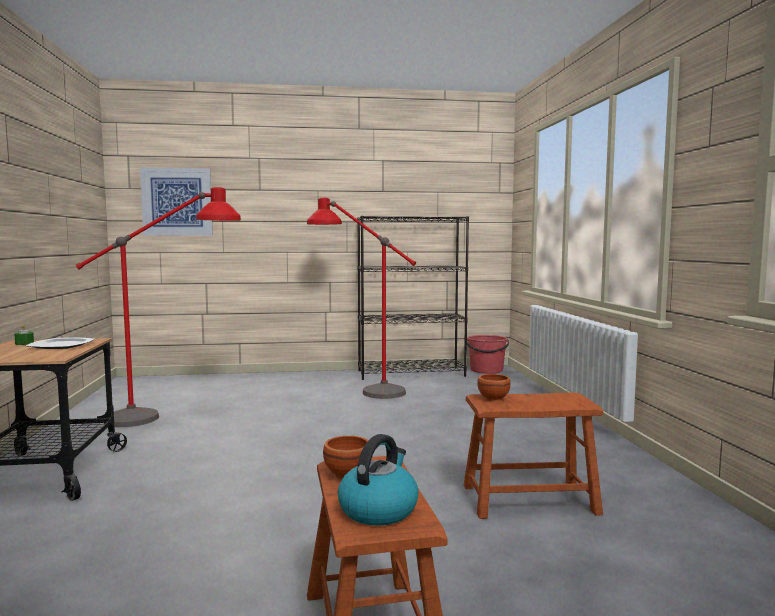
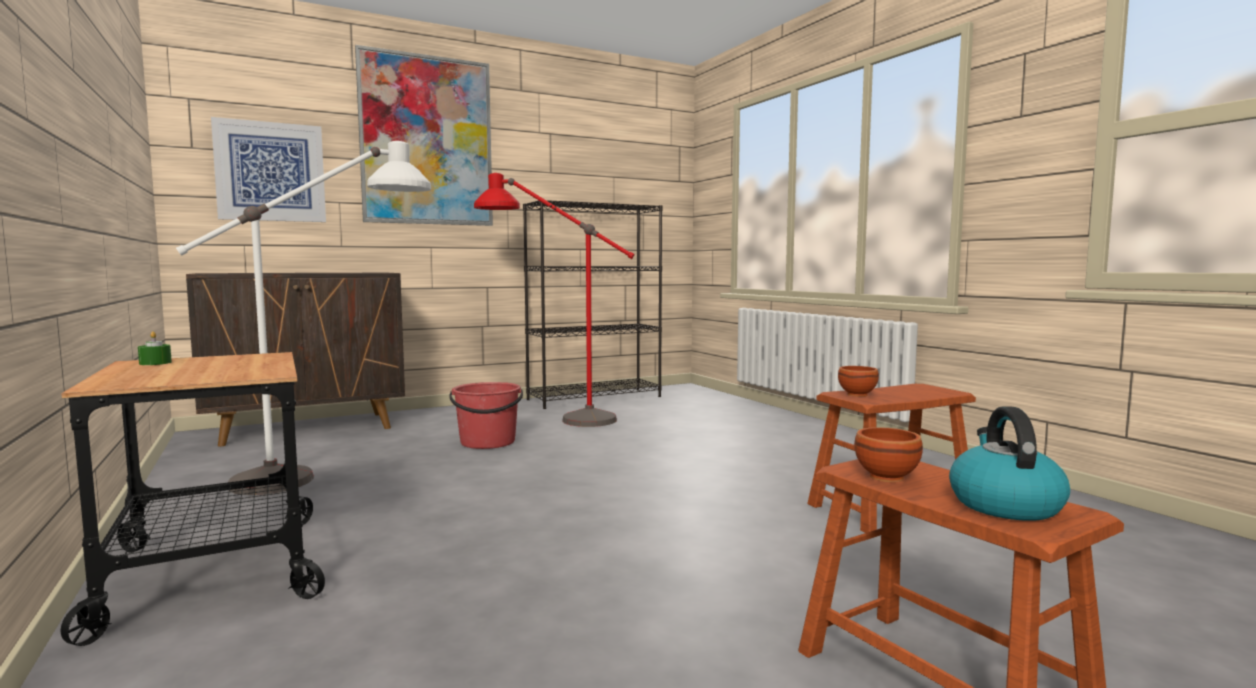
camera: 20 degrees left, 0 degrees up
plate [26,337,94,349] -> none
red floor lamp [76,187,241,427] -> white floor lamp [176,141,431,495]
red bucket [467,335,509,374] -> red bucket moved to [449,382,523,449]
none -> brown cabinet [186,273,405,447]
none -> picture [355,45,493,226]

